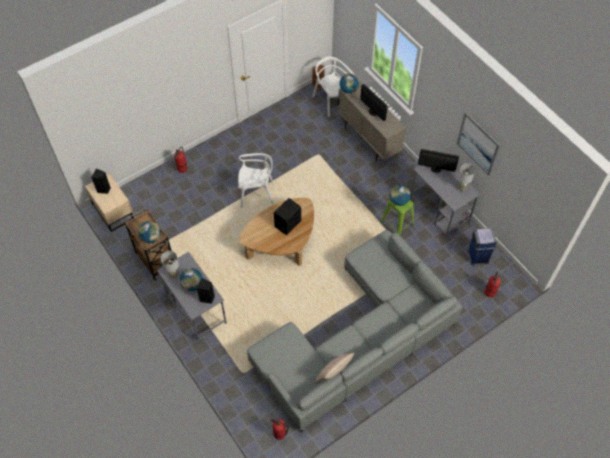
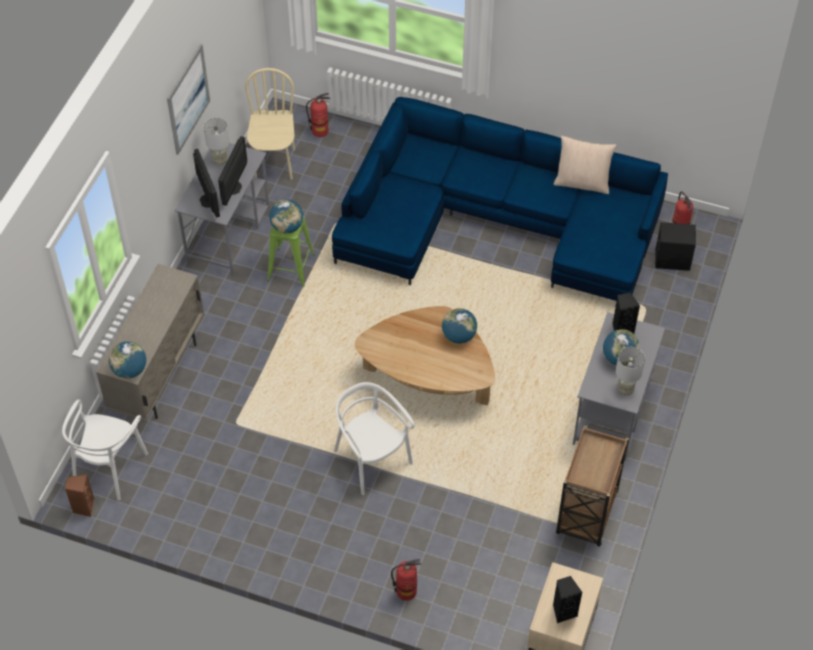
camera: 125 degrees left, 5 degrees down
globe [138,221,161,243] -> globe moved to [442,308,477,344]
grey sofa [247,230,462,432] -> blue sofa [332,97,668,301]
black speaker [274,198,301,235] -> black speaker moved to [655,222,696,271]
monitor [360,84,388,121] -> monitor moved to [218,136,247,206]
blue trash can [468,228,497,265] -> beige chair [245,68,295,180]

